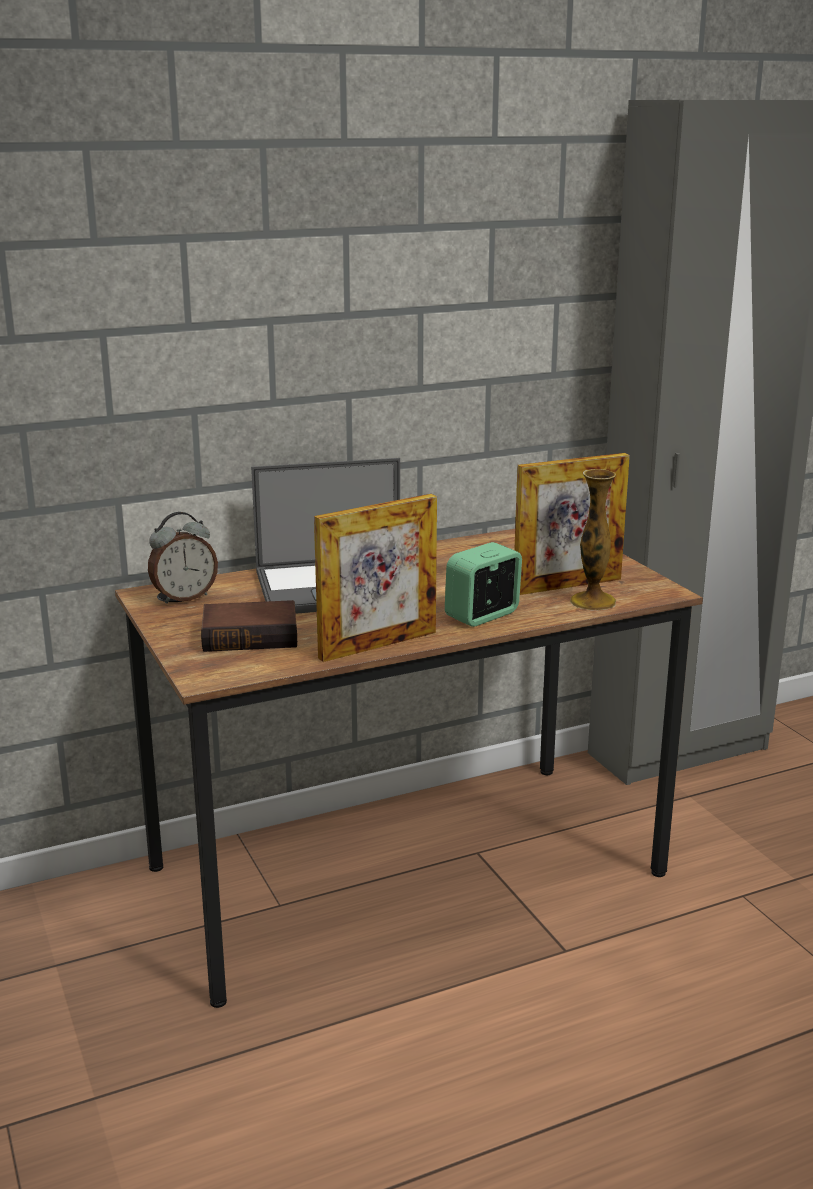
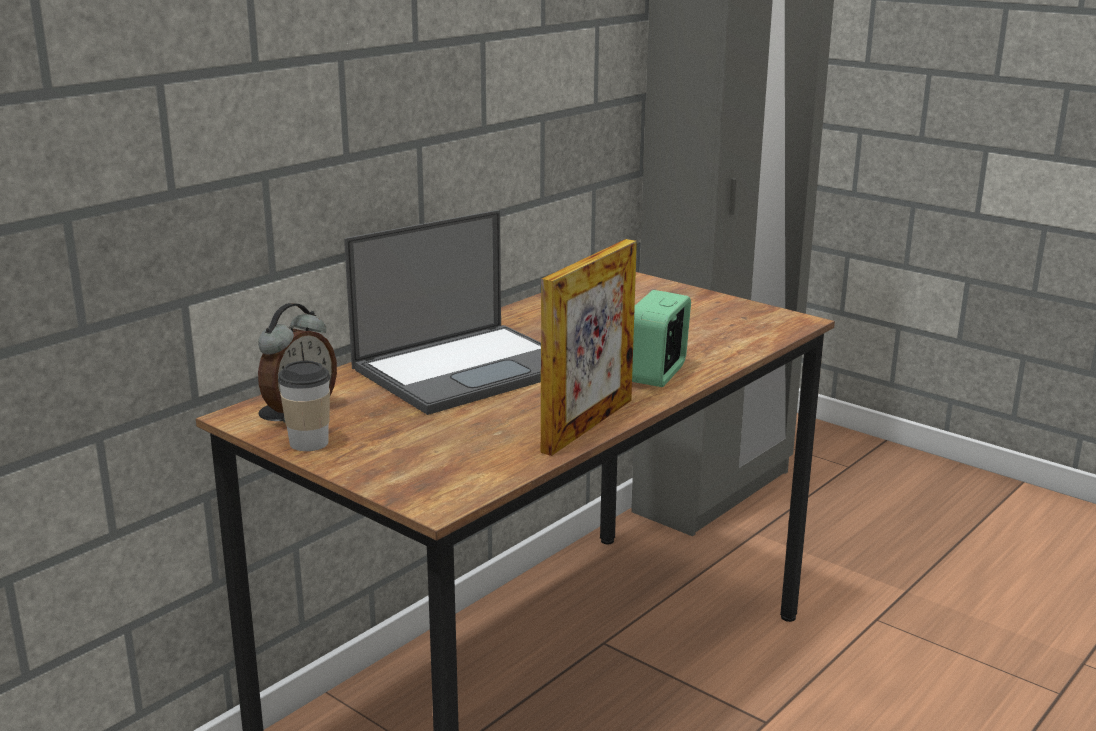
camera: 25 degrees left, 0 degrees up
book [201,600,297,652] -> none
picture frame [514,453,630,595] -> none
vase [570,469,616,611] -> none
none -> cup [278,361,330,451]

